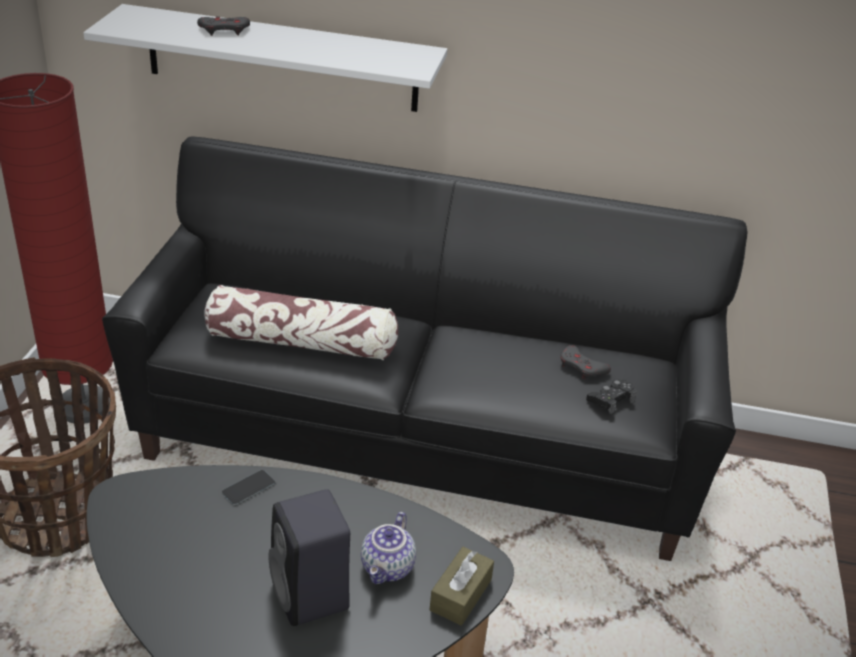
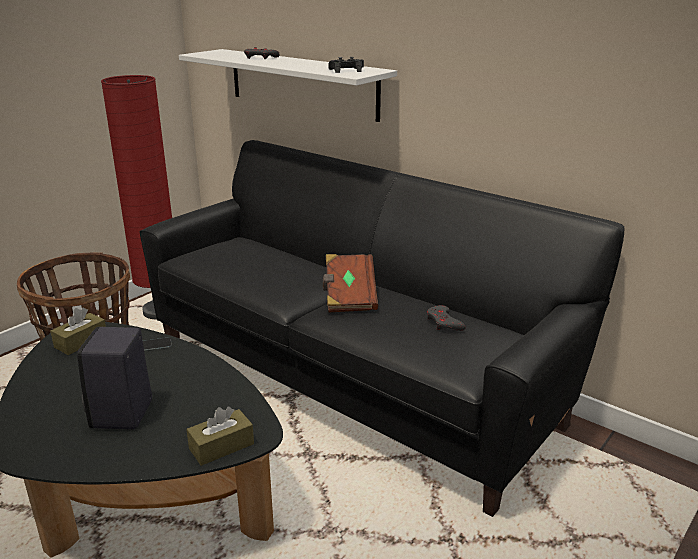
camera: 30 degrees right, 10 degrees down
pillow [204,285,398,360] -> none
teapot [361,512,416,584] -> none
black game controller [586,379,636,415] -> black game controller moved to [328,57,364,73]
none -> brown tissue box [50,308,106,355]
none -> brown book [323,254,378,313]

